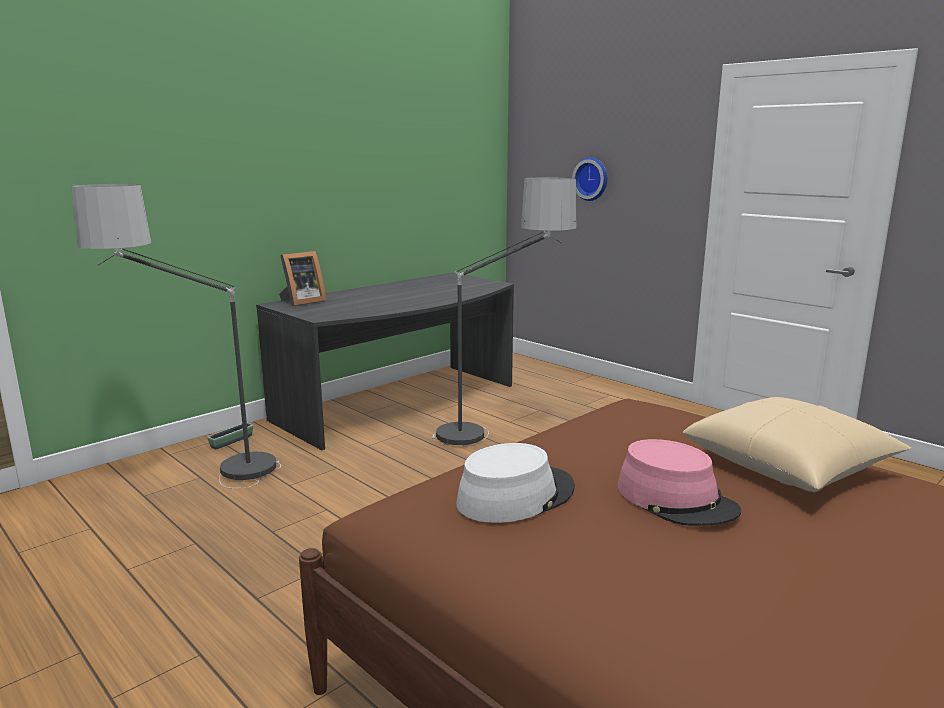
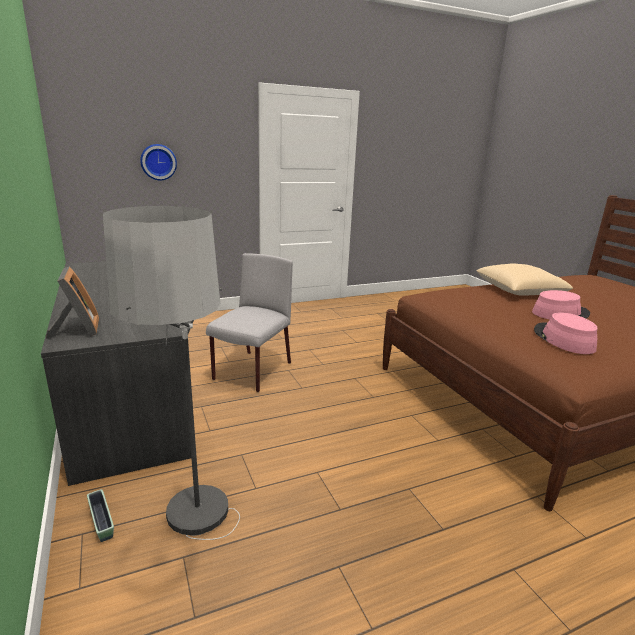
camera: 70 degrees left, 5 degrees up
floor lamp [432,177,577,447] -> grey chair [206,253,293,392]
white hat [457,443,575,523] -> pink hat [534,312,598,354]

